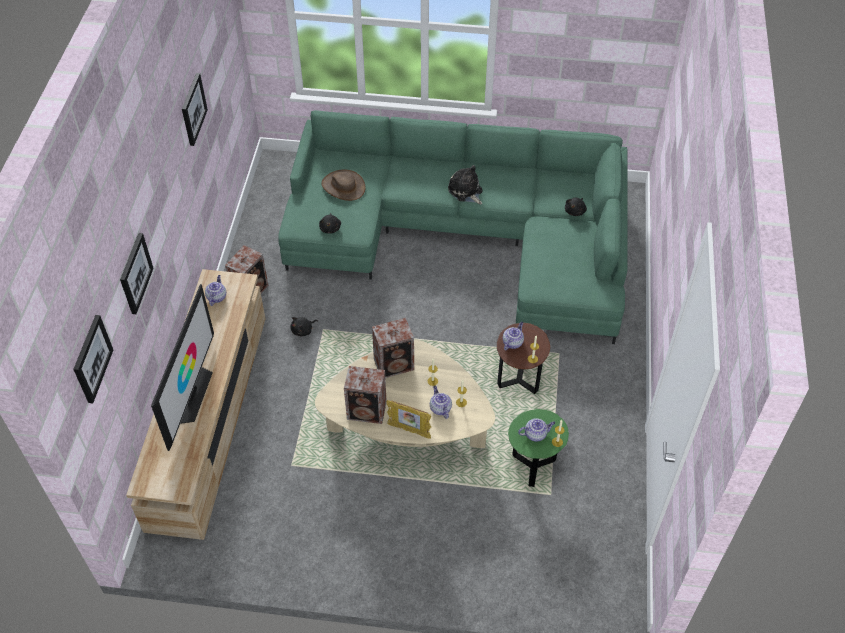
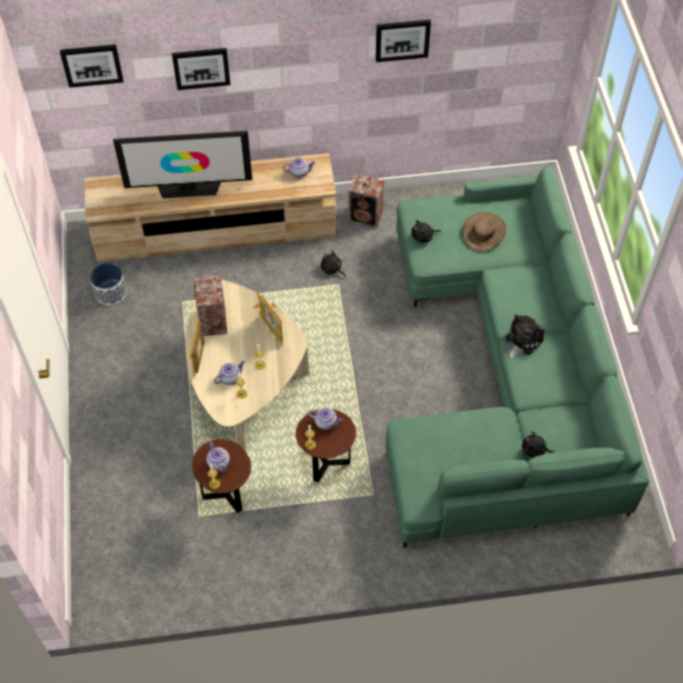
camera: 75 degrees right, 5 degrees up
speaker [372,318,414,378] -> picture frame [257,293,283,346]
green side table [508,409,569,487] -> brown side table [192,439,251,513]
none -> planter [90,263,127,305]

